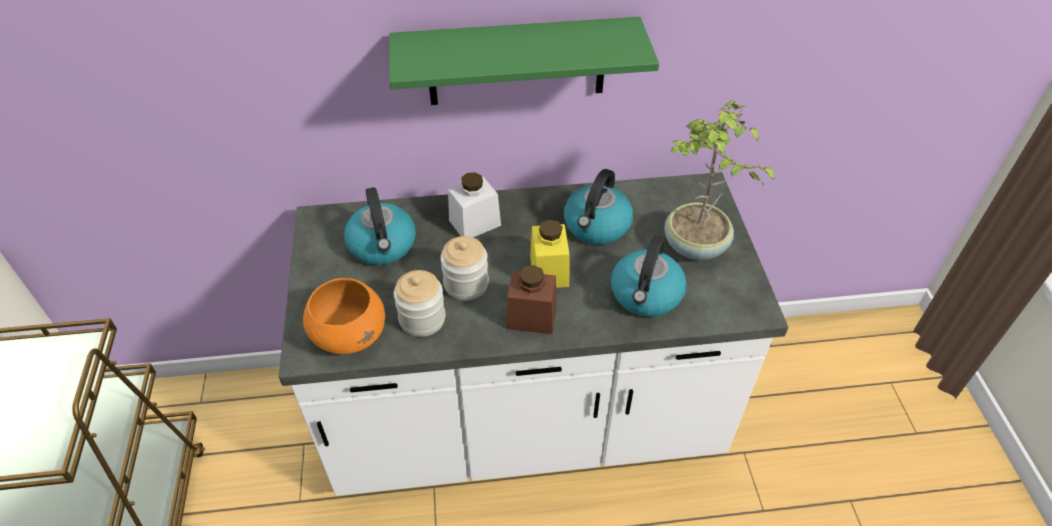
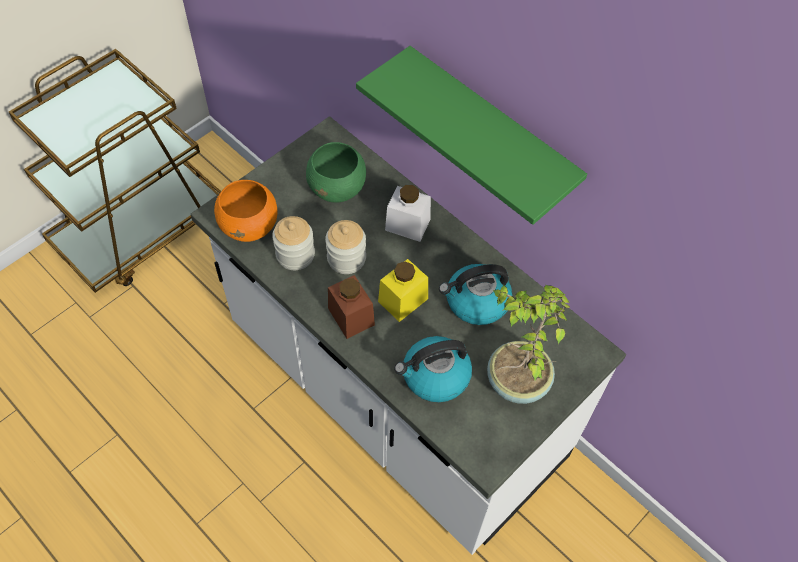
camera: 50 degrees right, 10 degrees up
kettle [344,187,416,265] -> green bowl [306,142,366,202]

